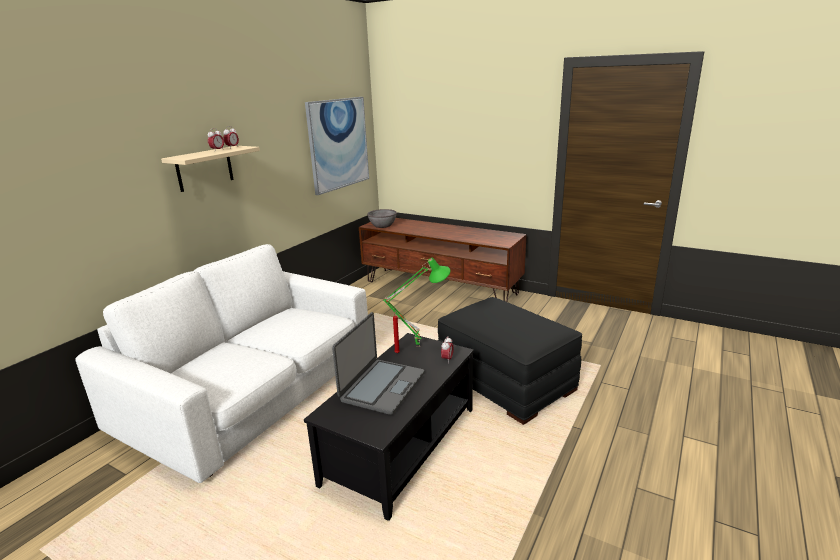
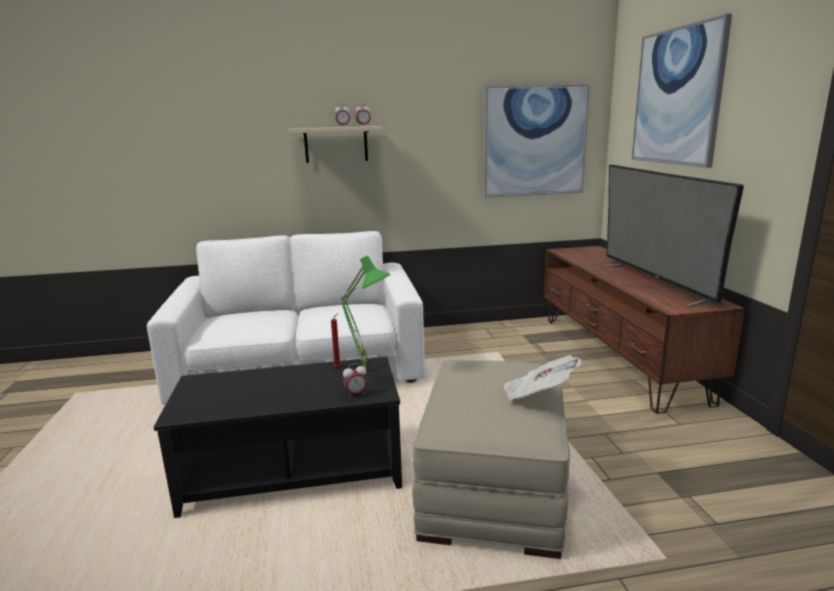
camera: 50 degrees right, 5 degrees down
laptop [332,312,425,415] -> none
grey bowl [367,209,397,228] -> none
black ottoman [438,297,582,425] -> beige ottoman [412,360,570,559]
none -> newspaper [504,355,581,401]
none -> television [601,165,744,307]
none -> picture [631,14,732,168]

